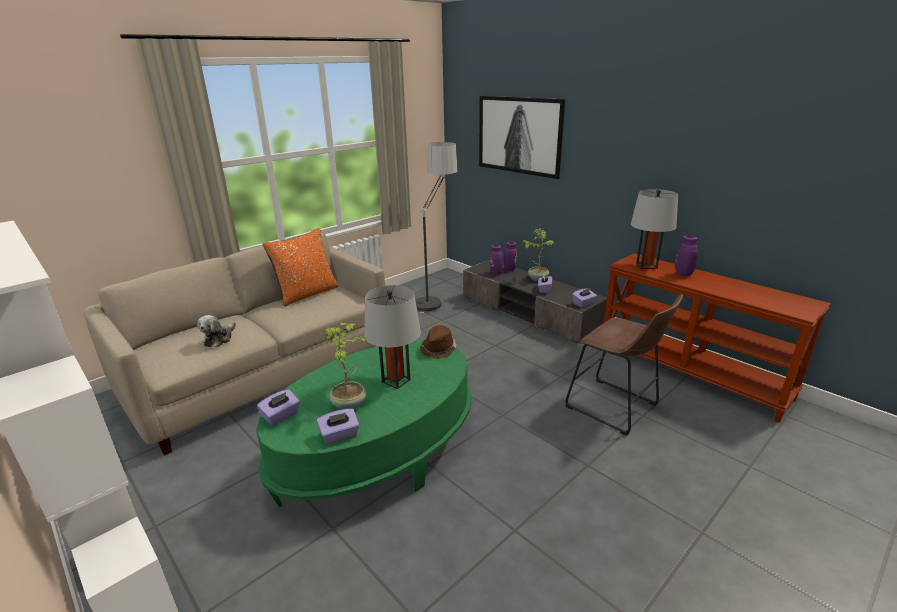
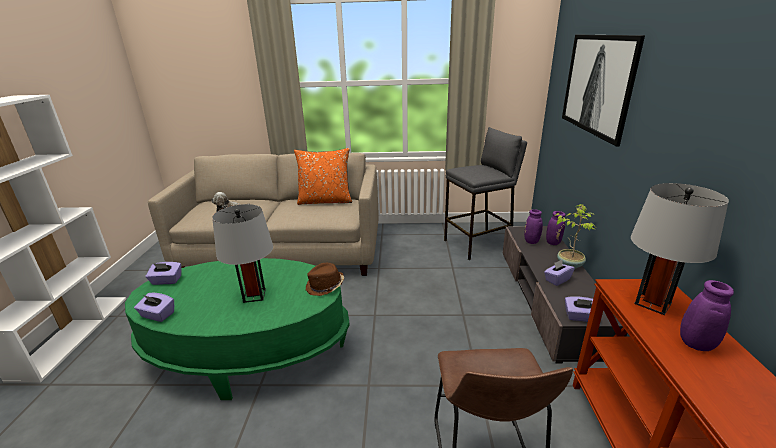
camera: 45 degrees right, 0 degrees up
potted plant [325,323,367,410] -> none
floor lamp [415,142,458,313] -> grey stool [444,127,527,260]

